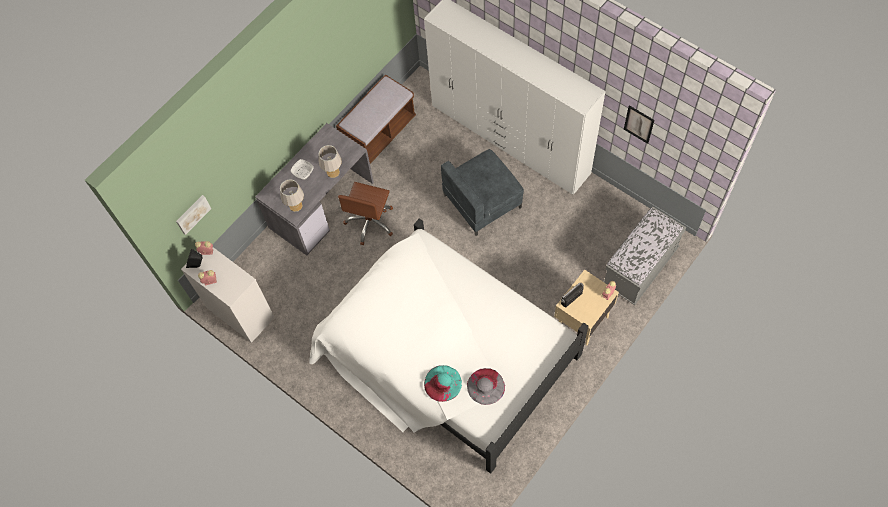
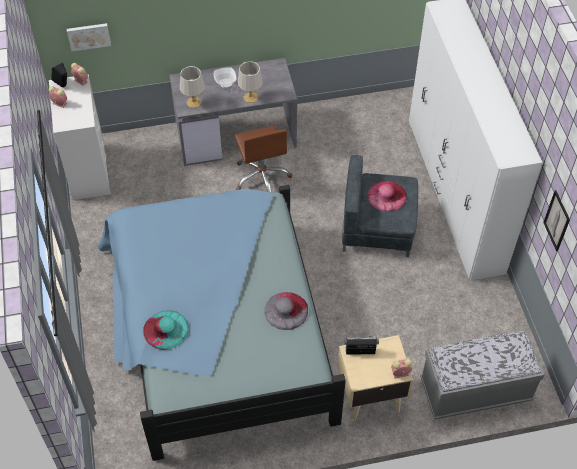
camera: 35 degrees right, 10 degrees down
white bed [309,218,589,474] -> blue bed [98,185,346,461]
brown bench [336,74,416,164] -> none
brown office chair [338,182,393,245] -> brown office chair turned 75 degrees counterclockwise [235,126,292,193]
grey hat [467,368,505,405] -> grey hat moved to [264,292,308,330]
none -> pink hat [368,181,407,212]

